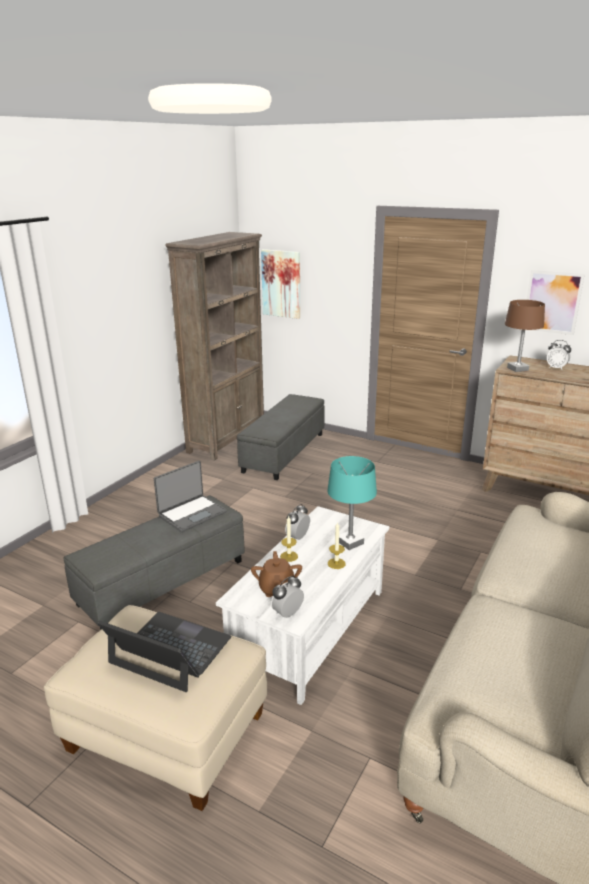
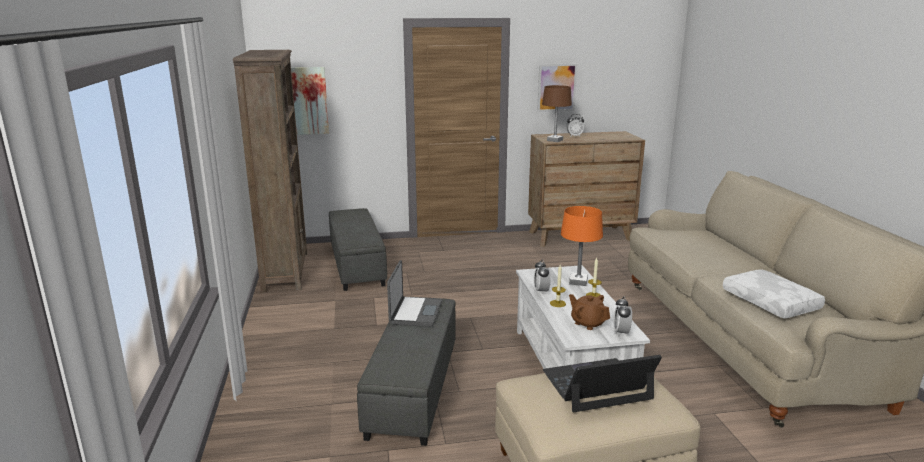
camera: 40 degrees left, 5 degrees down
turquoise table lamp [327,456,377,550] -> orange table lamp [561,206,603,286]
none -> white pillow [723,269,825,319]

